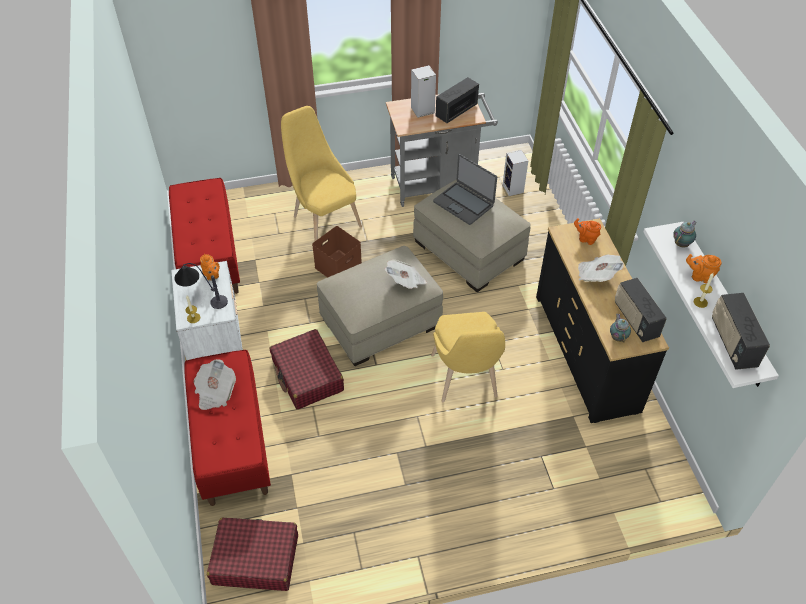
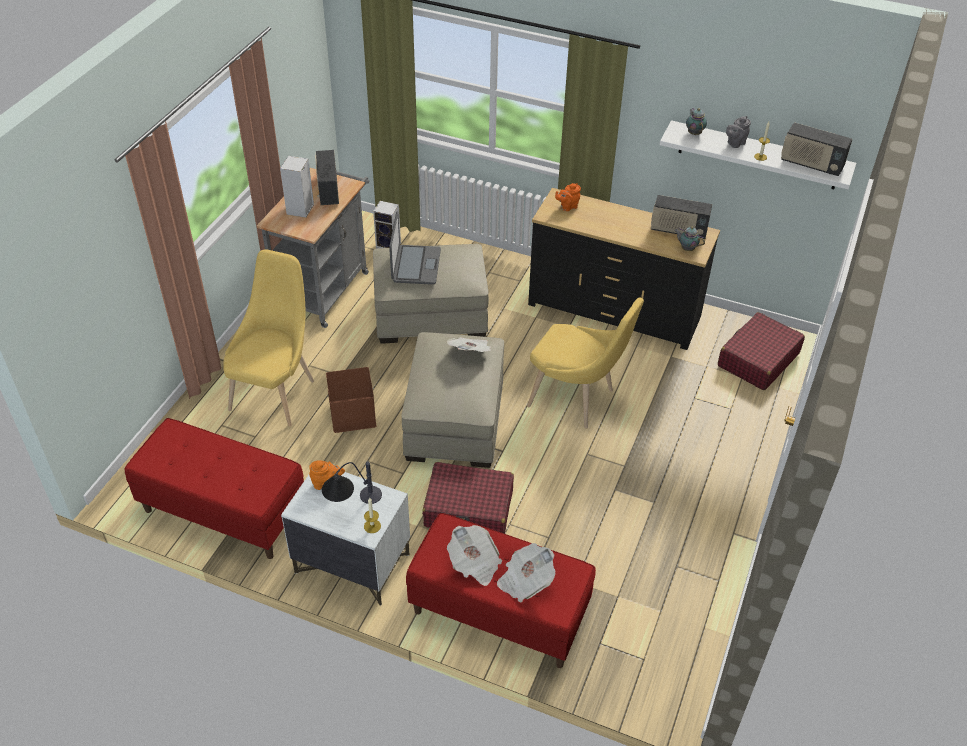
camera: 55 degrees left, 5 degrees down
red suitcase [207,518,298,591] -> red suitcase moved to [718,312,805,390]
yellow chair [281,106,362,241] -> yellow chair turned 105 degrees clockwise [224,249,314,427]
laptop [433,154,497,225] -> laptop turned 75 degrees counterclockwise [389,211,441,285]
newspaper [578,254,624,282] -> newspaper moved to [497,543,556,603]
orange teapot [686,254,722,284] -> grey teapot [726,116,751,148]

